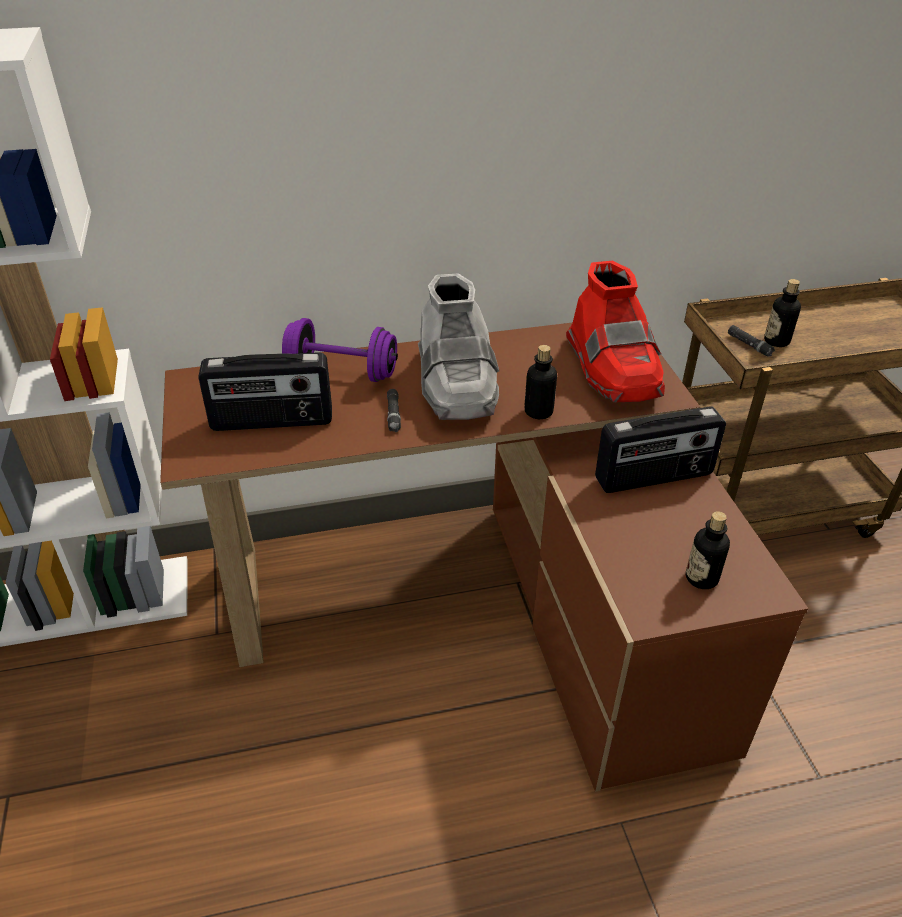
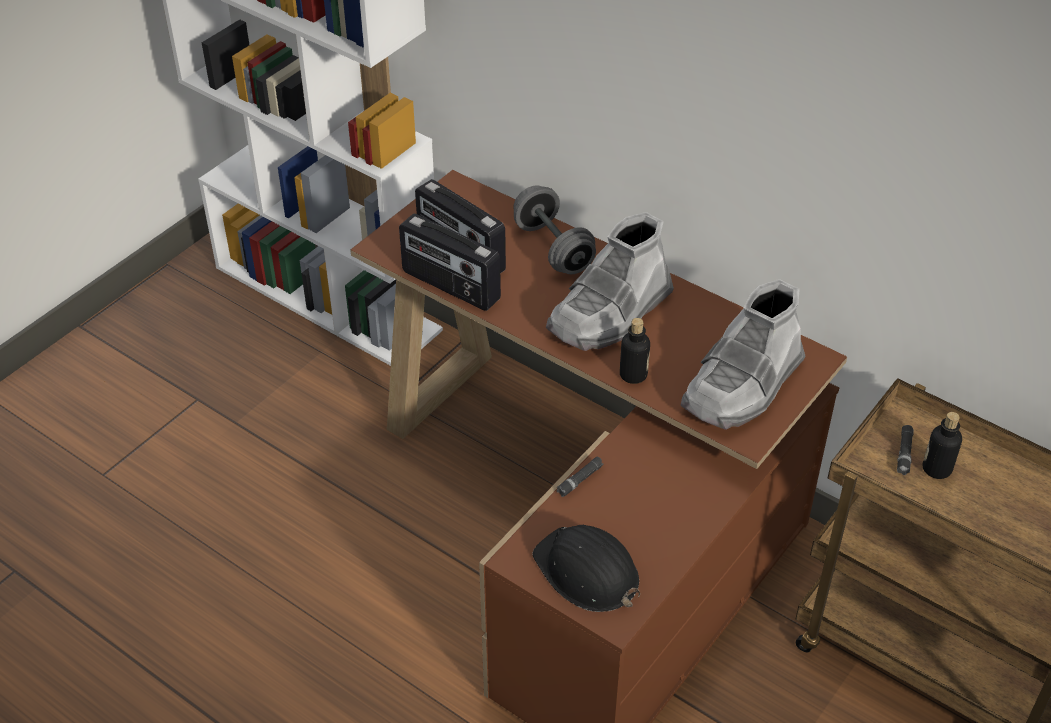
camera: 50 degrees right, 5 degrees up
purple dumbbell [282,318,398,382] -> grey dumbbell [513,185,596,274]
black flashlight [387,389,401,432] -> black flashlight moved to [557,456,604,497]
red boot [566,261,665,402] -> grey boot [681,279,806,430]
radio [595,406,726,493] -> radio moved to [399,214,501,311]
bottle [686,511,730,589] -> black hard hat [533,525,640,612]

